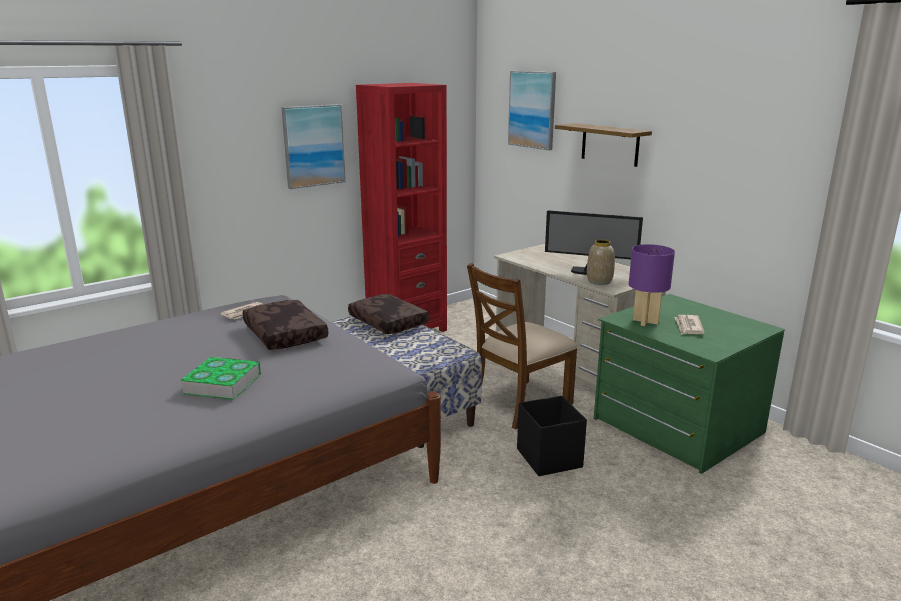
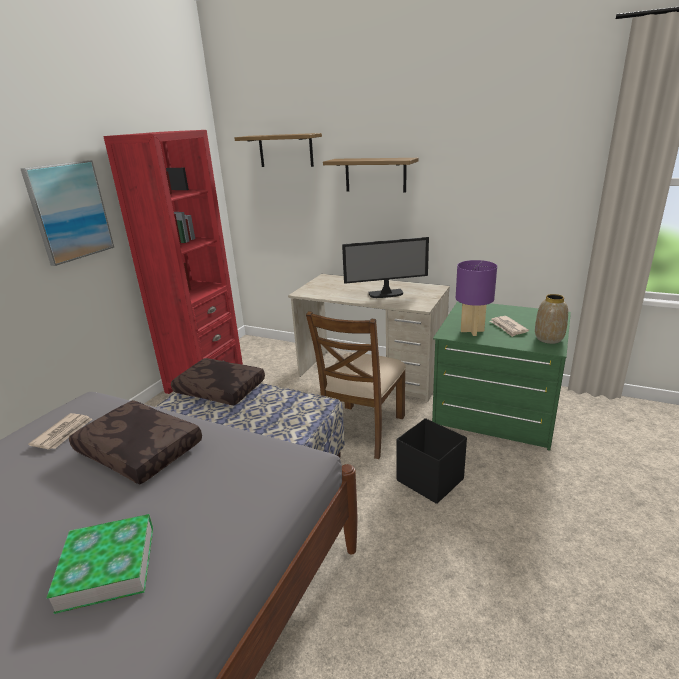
camera: 25 degrees left, 5 degrees up
picture [508,71,556,150] -> shelf [234,133,322,167]
vase [587,239,615,285] -> vase moved to [535,294,568,344]

